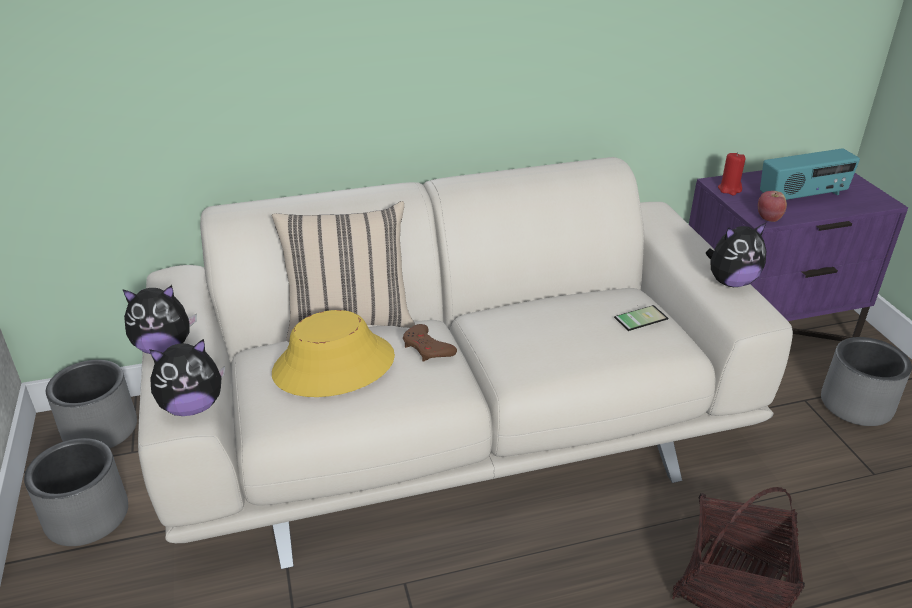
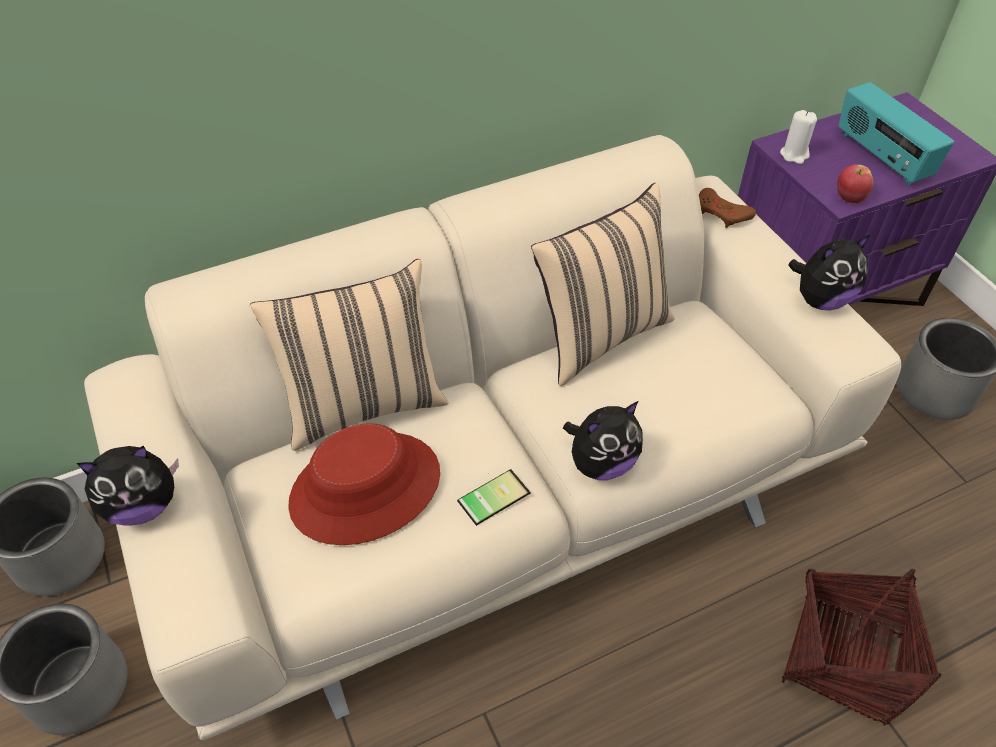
camera: 10 degrees left, 15 degrees up
plush toy [149,339,225,416] -> plush toy moved to [563,401,643,480]
yellow hat [272,310,395,397] -> red hat [288,423,440,545]
brown game controller [403,324,457,362] -> brown game controller moved to [699,188,756,228]
phone [614,305,668,331] -> phone moved to [457,469,530,526]
red candle [718,152,745,195] -> white candle [780,110,817,164]
radio [760,148,860,200] -> radio turned 90 degrees clockwise [838,82,955,185]
none -> beige pillow [531,183,675,386]

